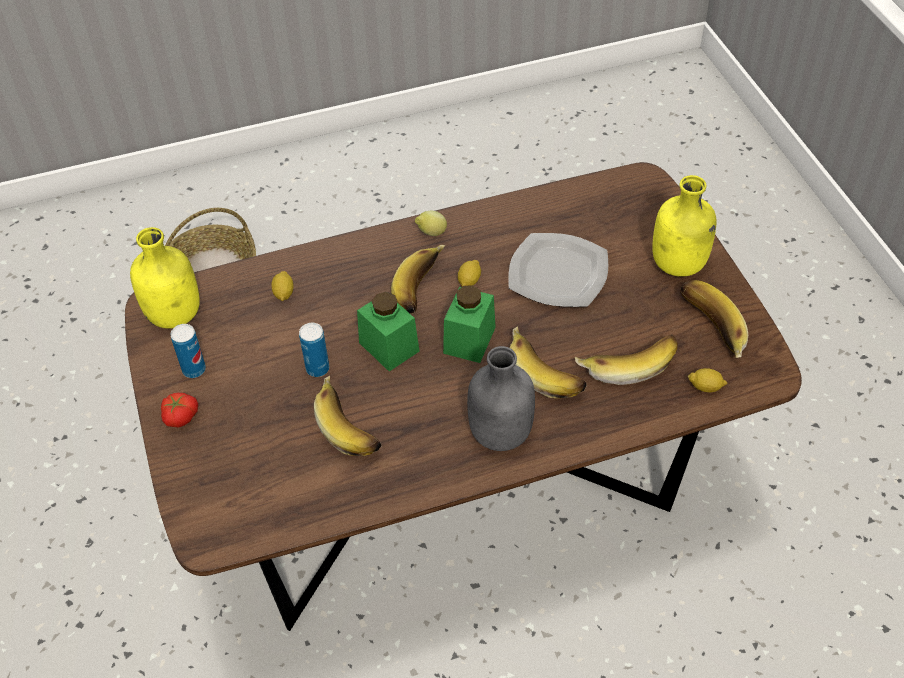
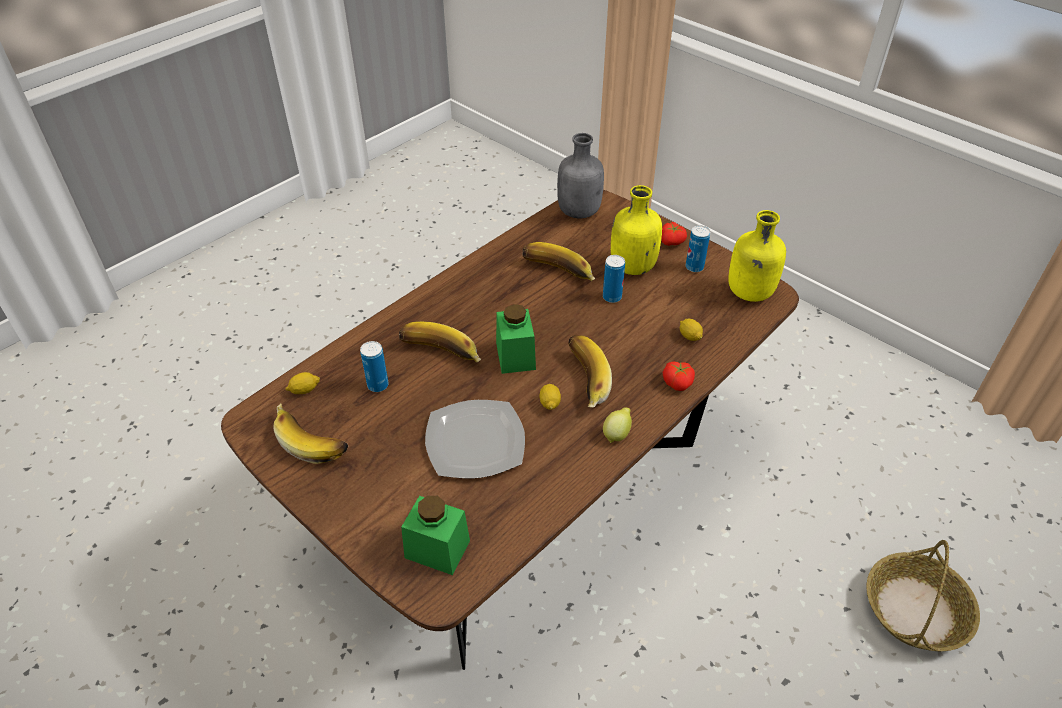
camera: 150 degrees right, 5 degrees down
green jar [357,292,419,371] -> green jar moved to [401,496,470,575]
grey bottle [467,346,535,451] -> grey bottle moved to [557,133,604,218]
banana [575,334,678,385] -> can [360,341,389,392]
yellow bottle [652,175,716,277] -> yellow bottle moved to [611,185,662,275]
none -> tomato [663,361,695,391]

